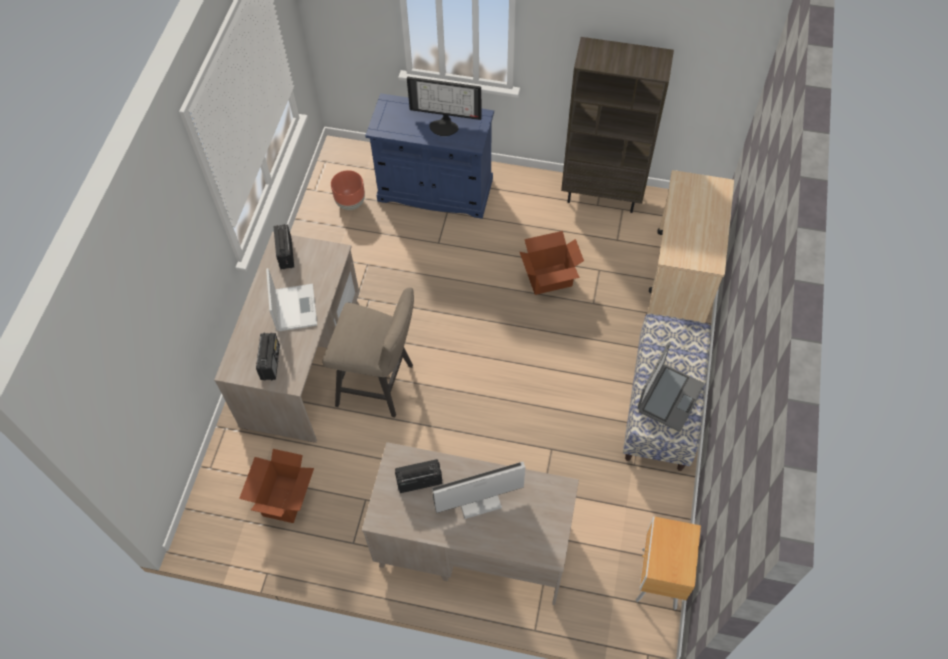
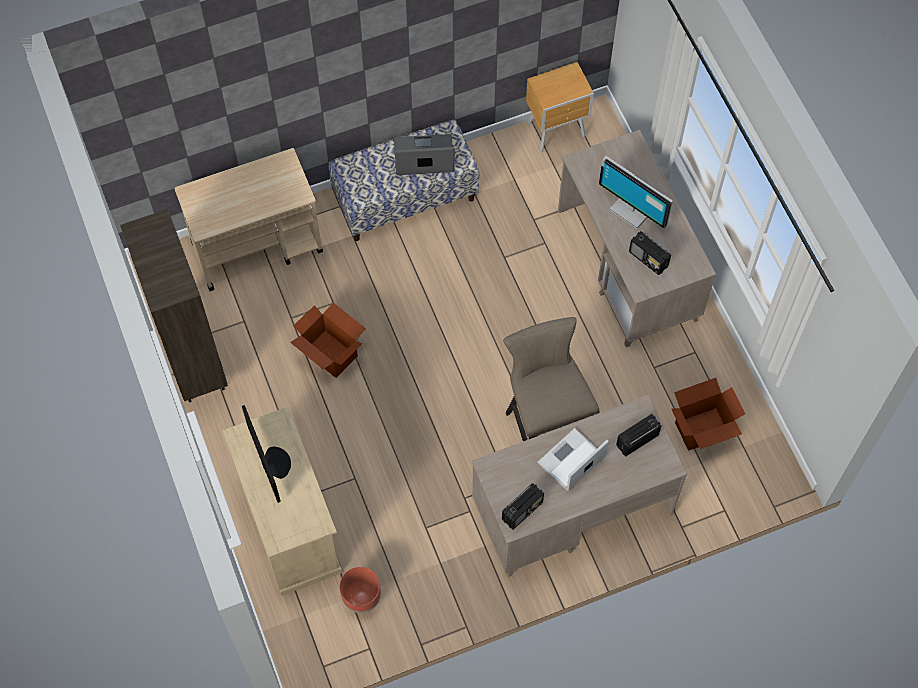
camera: 125 degrees left, 5 degrees up
blue cabinet [365,93,494,219] -> beige cabinet [222,407,342,596]

